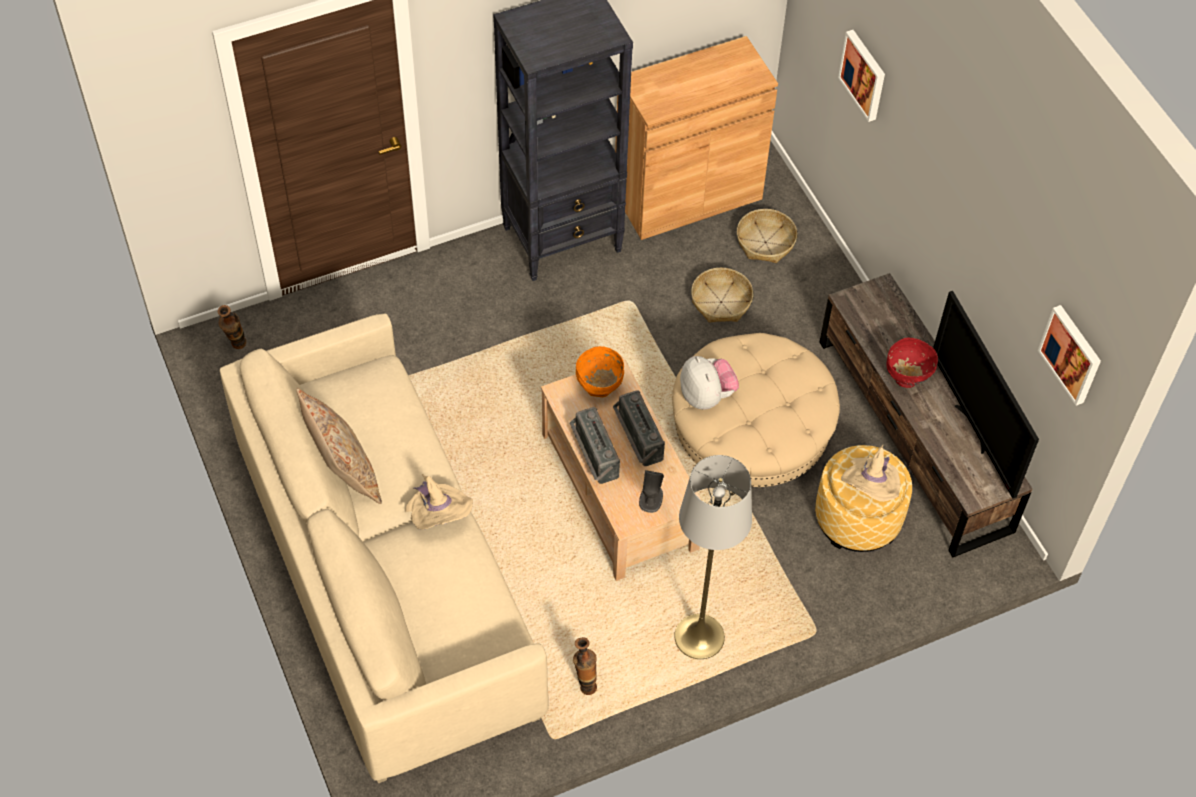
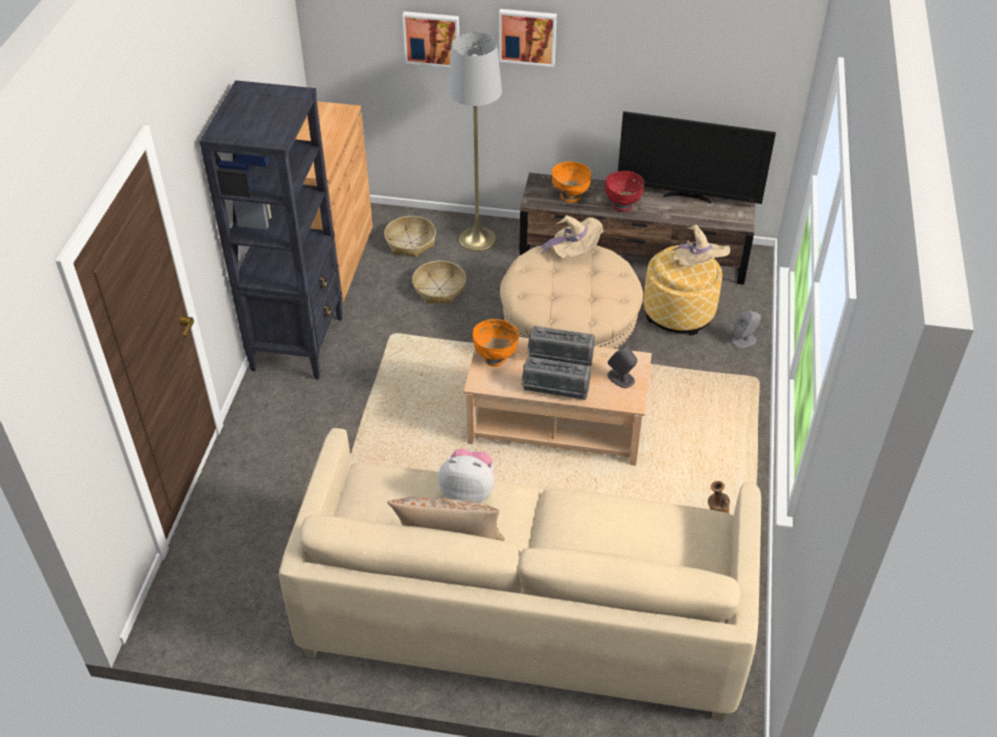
camera: 55 degrees left, 10 degrees down
vase [217,305,246,349] -> none
beige hat [405,474,473,530] -> beige hat moved to [541,215,603,258]
grey floor lamp [674,455,752,659] -> grey floor lamp moved to [448,32,502,252]
plush toy [680,356,739,410] -> plush toy moved to [438,449,494,502]
picture [1038,305,1101,406] -> picture moved to [499,9,557,67]
none -> orange bowl [552,162,591,203]
none -> grey speaker [731,310,761,348]

